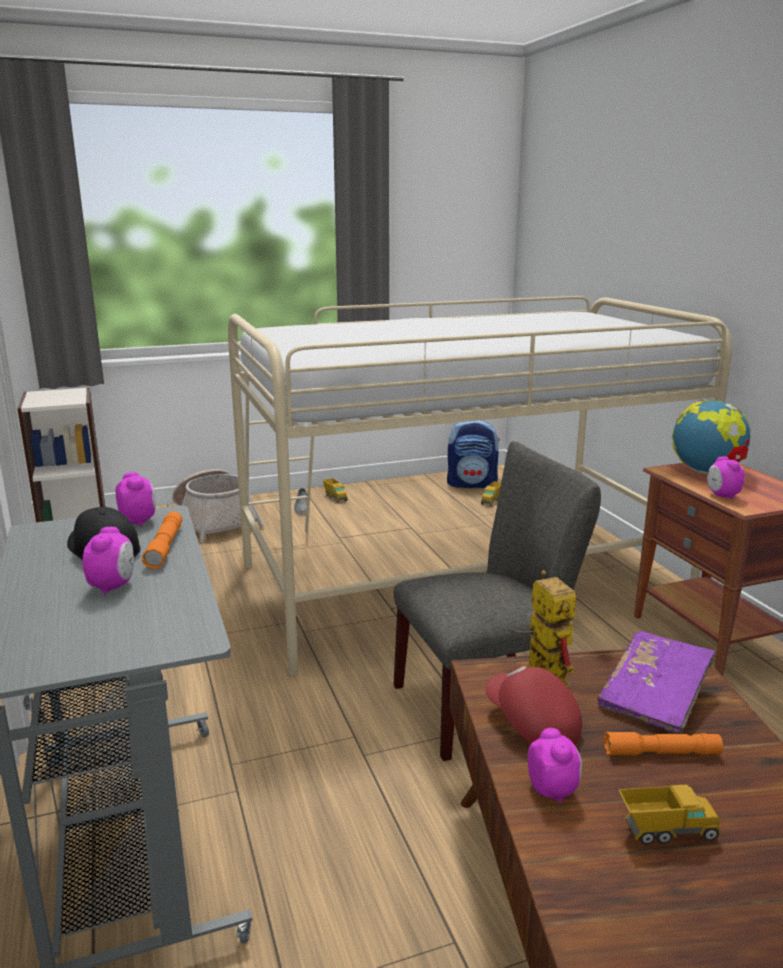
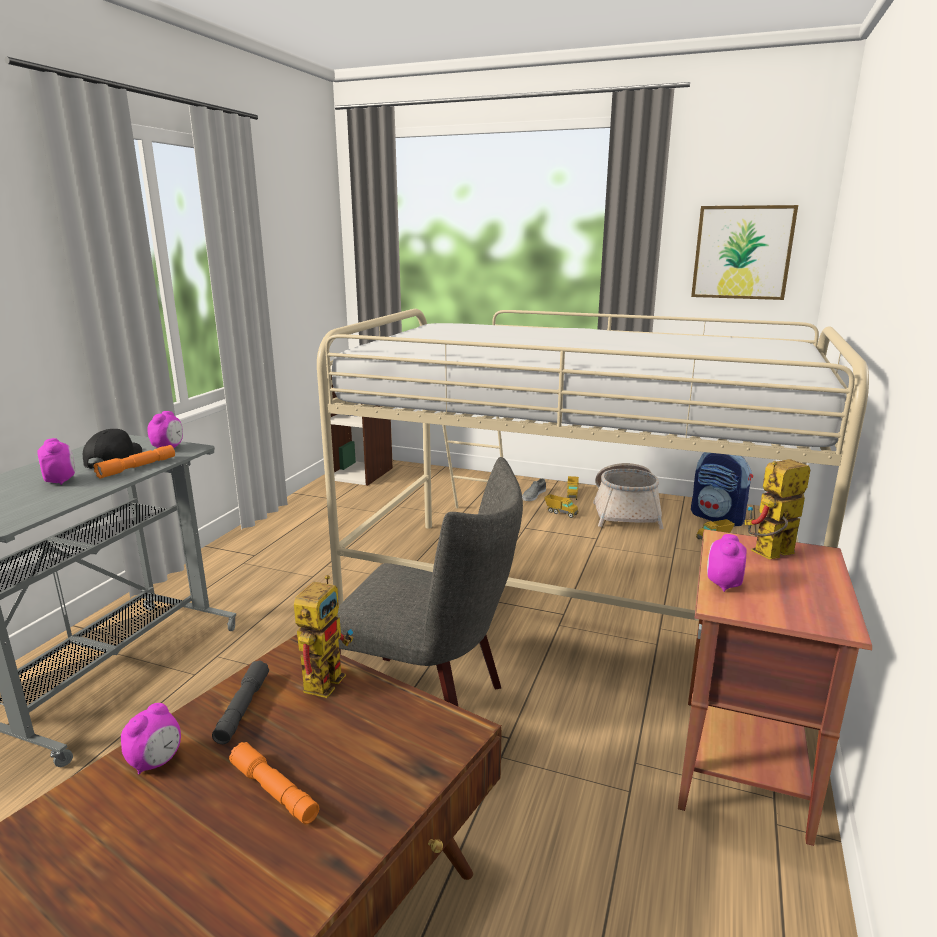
camera: 40 degrees right, 0 degrees up
alarm clock [83,527,134,595] -> alarm clock turned 75 degrees counterclockwise [37,438,75,485]
basket [172,469,264,542] -> basket moved to [593,463,664,529]
red cap [486,666,582,745] -> grey flashlight [212,660,269,744]
purple book [597,631,715,734] -> none
toy truck [619,784,721,845] -> toy truck moved to [544,494,578,518]
globe [672,399,751,474] -> toy robot [744,459,810,560]
none -> picture [691,205,798,300]

